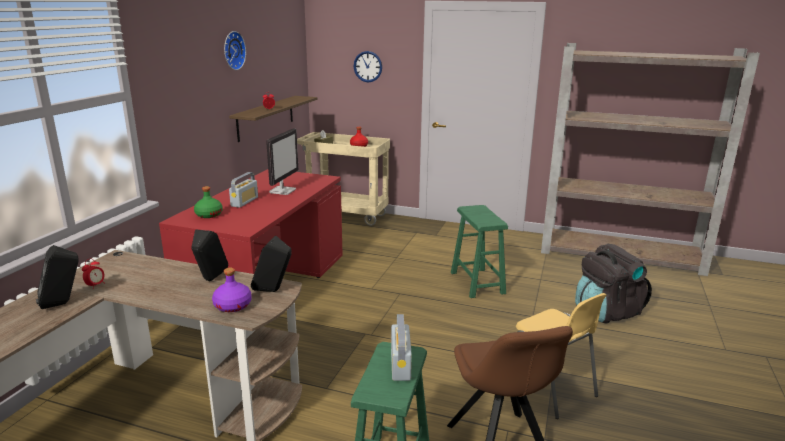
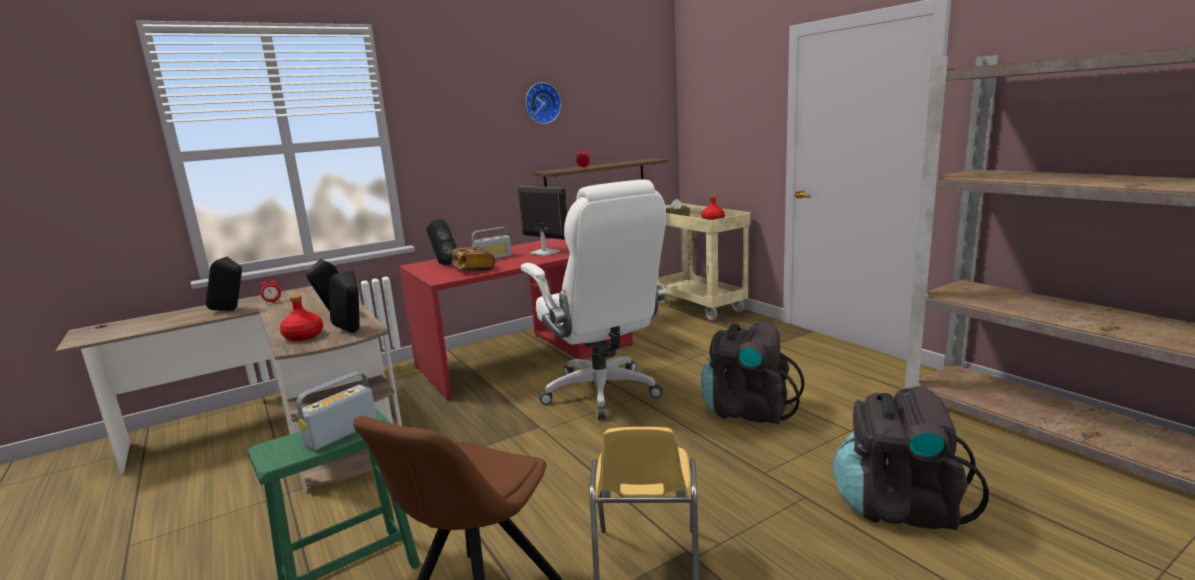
camera: 40 degrees right, 5 degrees down
green bottle [194,186,223,218] -> black speaker [426,219,457,265]
purple bottle [212,268,252,312] -> red bottle [280,295,323,341]
monitor [266,128,298,195] -> monitor turned 105 degrees counterclockwise [518,186,567,256]
wall clock [354,51,382,82] -> none
green stool [451,205,508,298] -> black backpack [701,322,804,424]
none -> book [451,247,495,270]
none -> white office chair [521,180,666,420]

